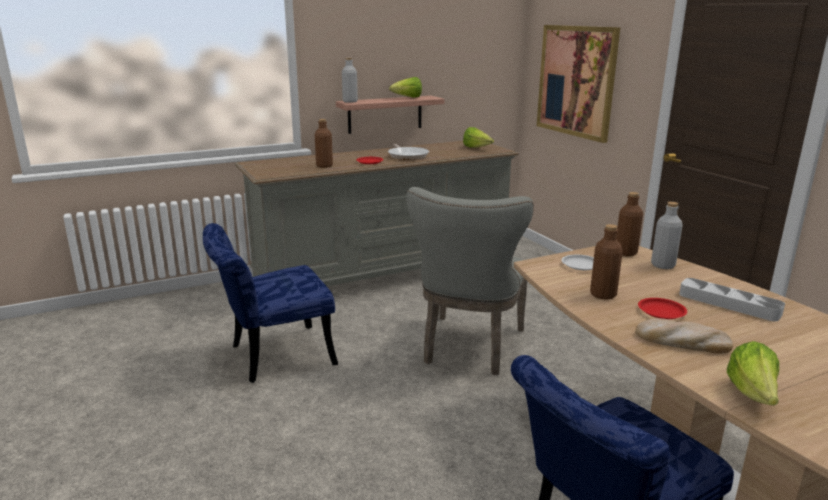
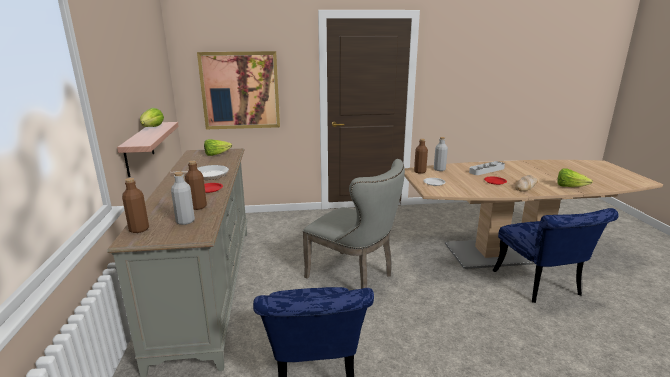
camera: 70 degrees left, 0 degrees up
grey bottle [342,57,358,103] -> grey bottle moved to [171,172,195,225]
brown bottle [590,224,623,300] -> brown bottle moved to [122,178,149,233]

